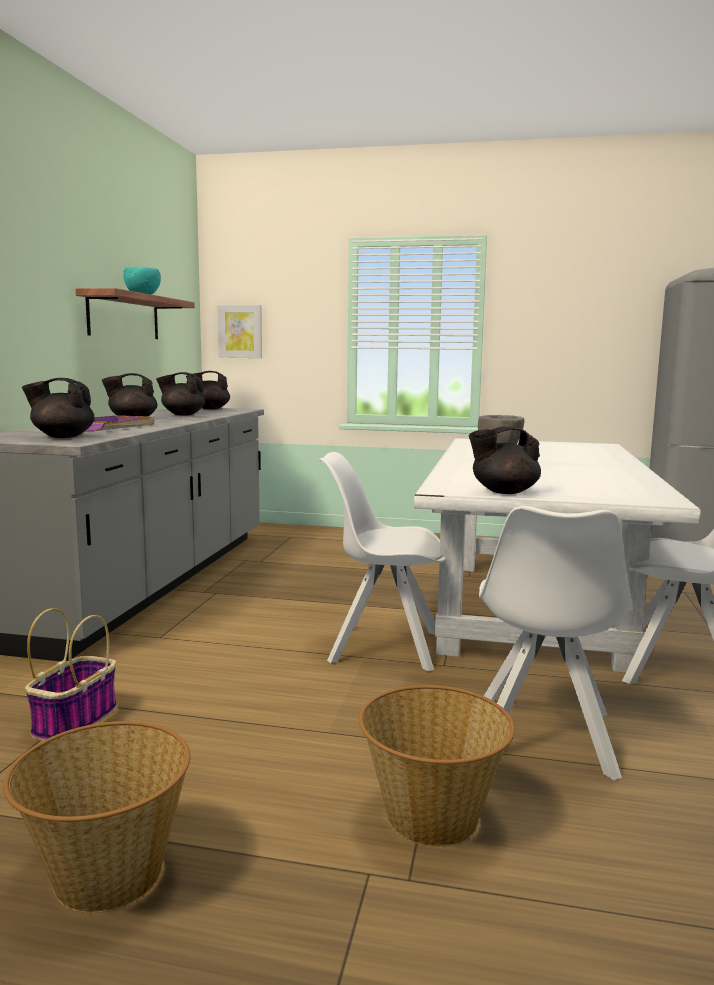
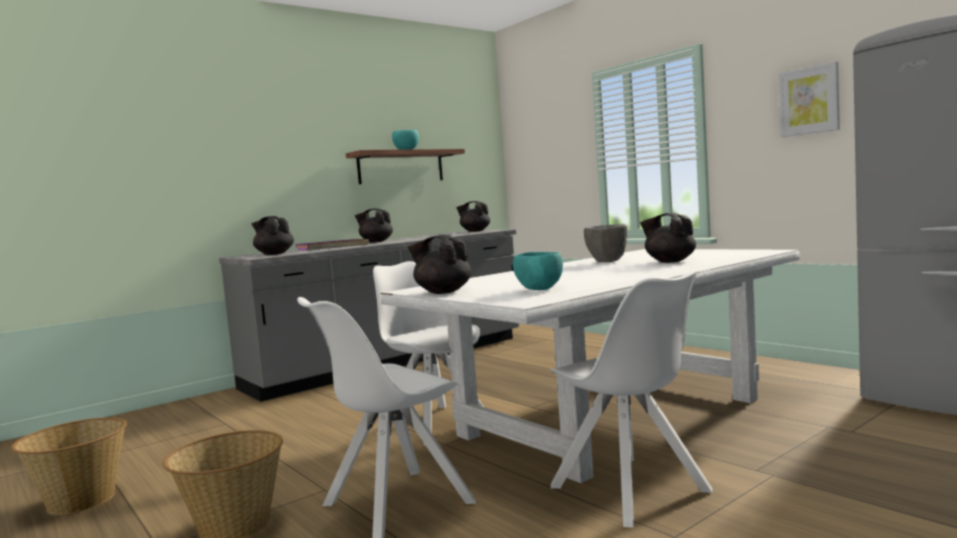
camera: 40 degrees right, 5 degrees down
basket [25,608,117,741] -> none
black teapot [156,372,205,416] -> black teapot moved to [640,213,696,263]
picture [217,305,262,358] -> picture moved to [779,62,840,137]
none -> turquoise bowl [513,252,563,290]

